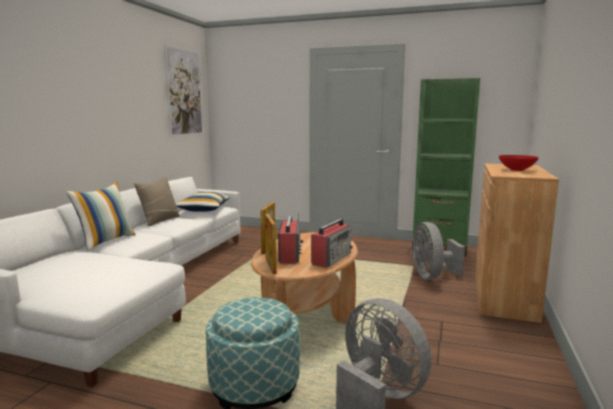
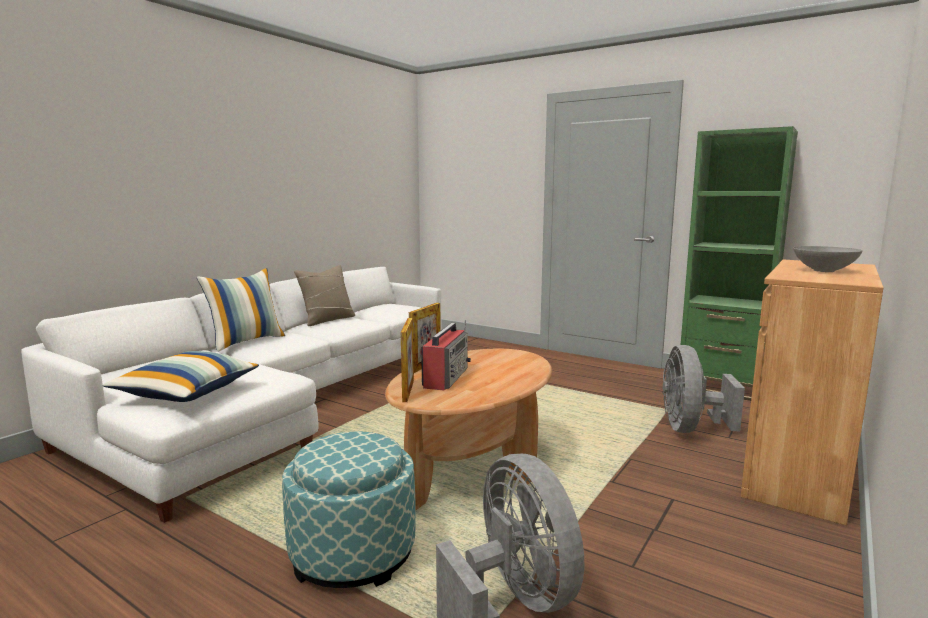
camera: 15 degrees right, 0 degrees up
picture [164,44,204,137] -> none
pillow [176,192,230,211] -> pillow moved to [102,351,259,402]
radio [311,217,353,268] -> none
red bowl [499,155,539,171] -> grey bowl [793,246,863,272]

